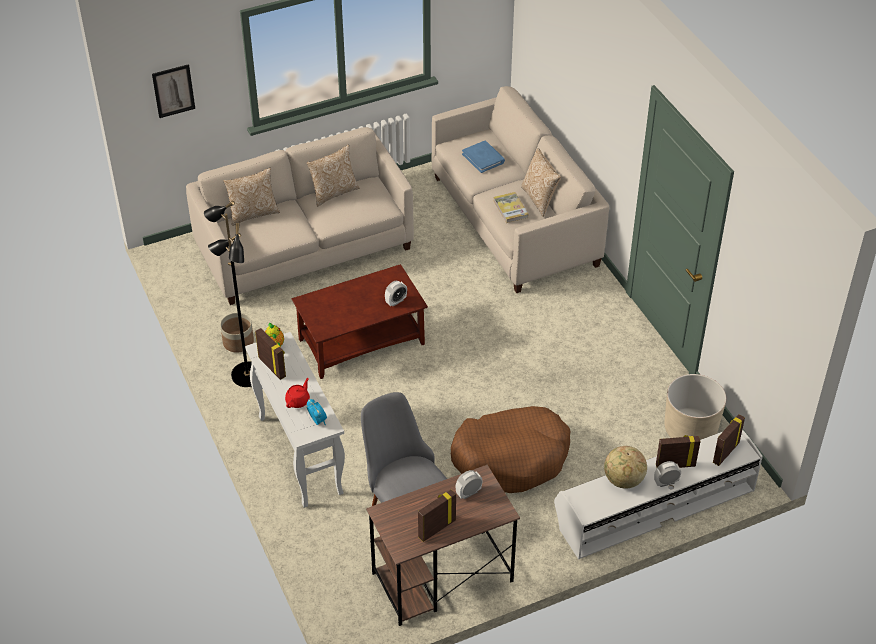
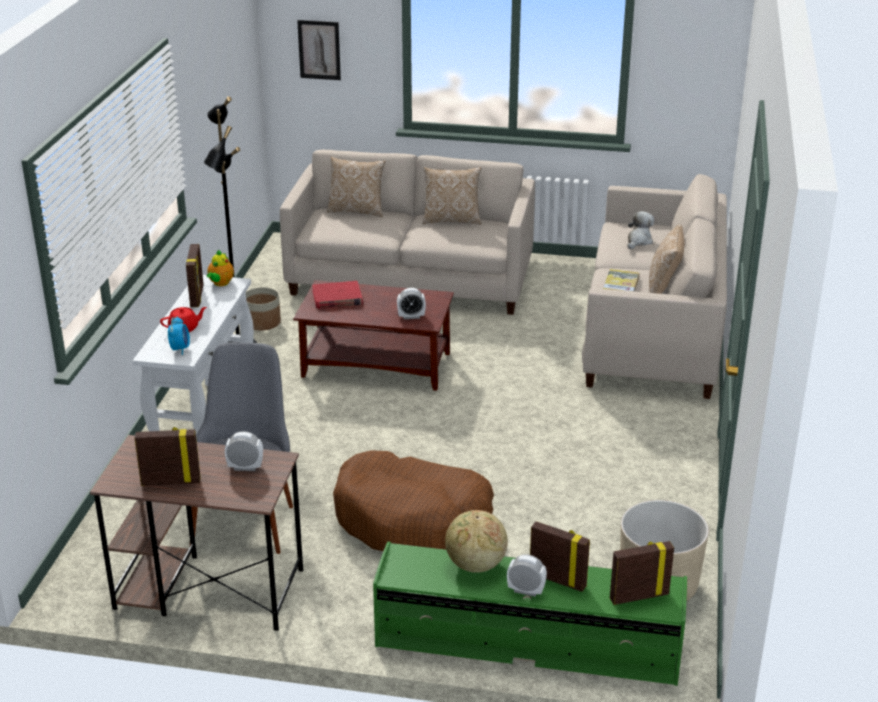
camera: 35 degrees right, 15 degrees down
blue book [462,141,505,173] -> plush toy [628,211,654,249]
white tv stand [554,430,763,560] -> green tv stand [373,542,687,686]
none -> red book [312,281,363,309]

